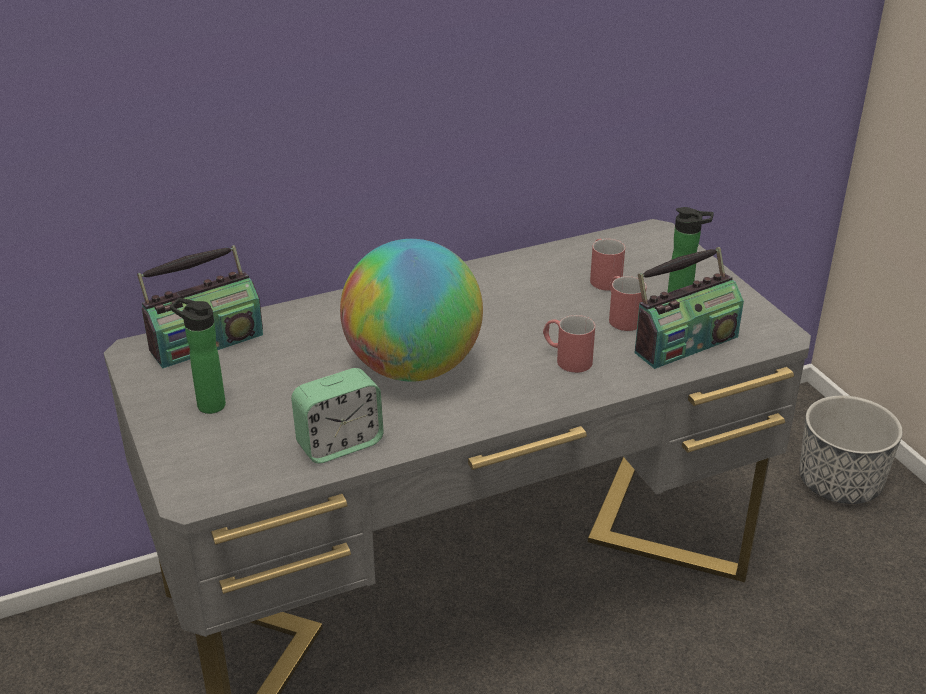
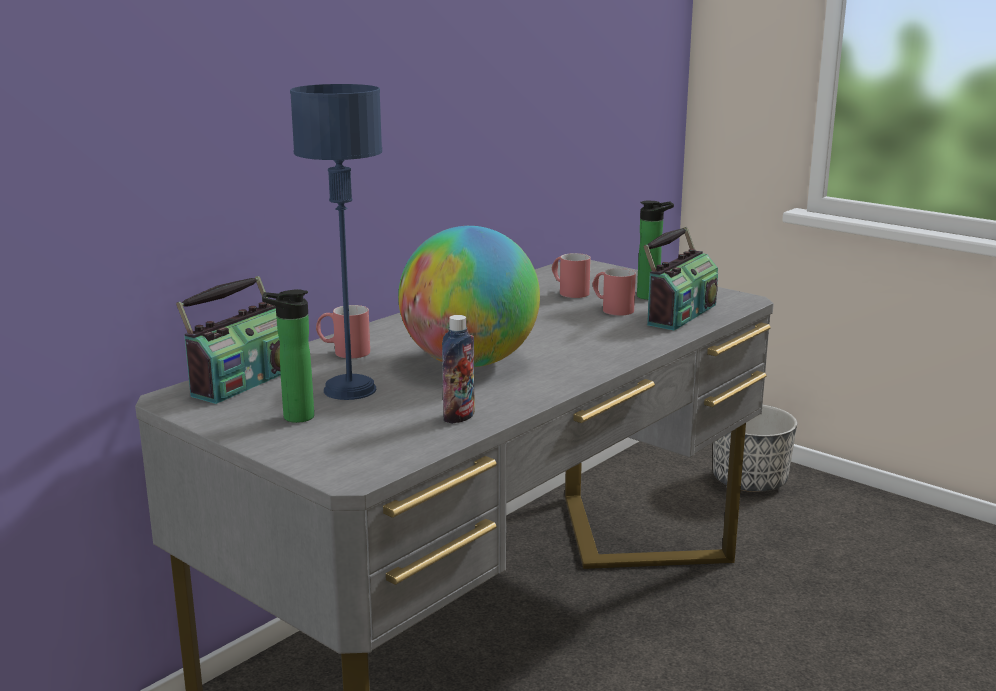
camera: 25 degrees left, 15 degrees down
alarm clock [291,368,384,464] -> bottle [442,315,475,424]
red mug [543,315,595,373] -> red mug moved to [316,305,370,359]
none -> blue table lamp [290,84,382,400]

